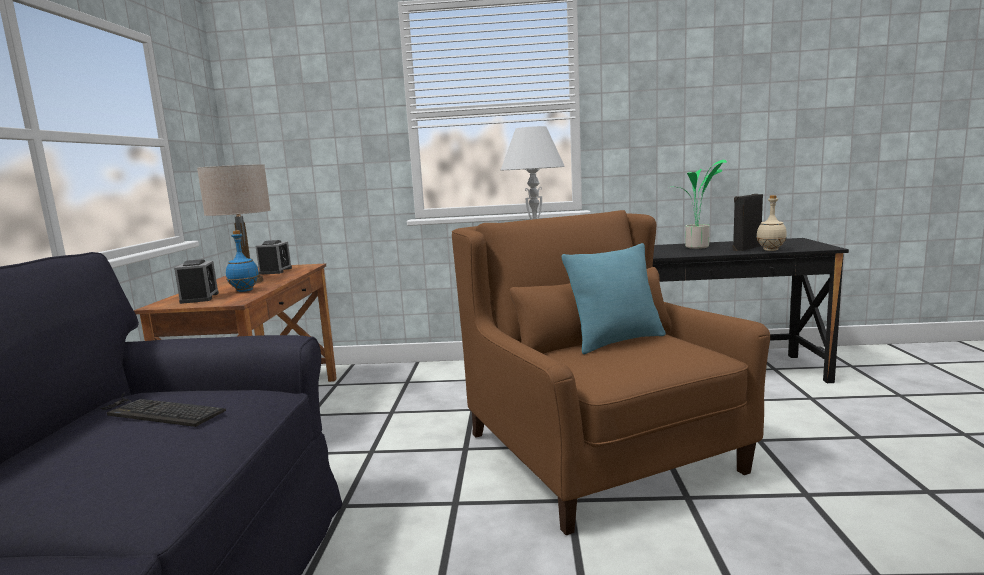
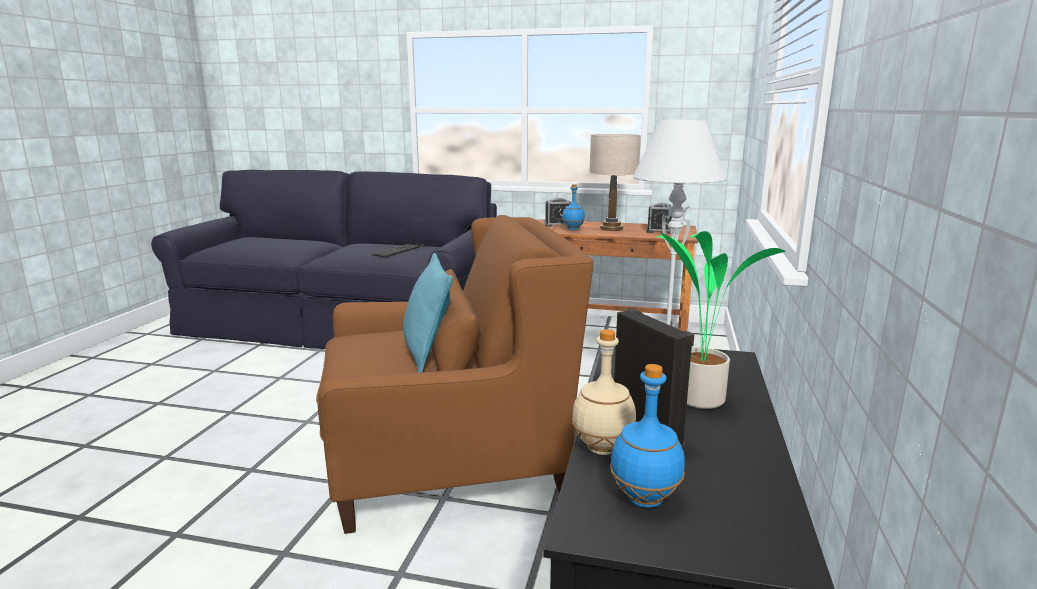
camera: 100 degrees right, 5 degrees up
none -> blue bottle [610,364,685,508]

